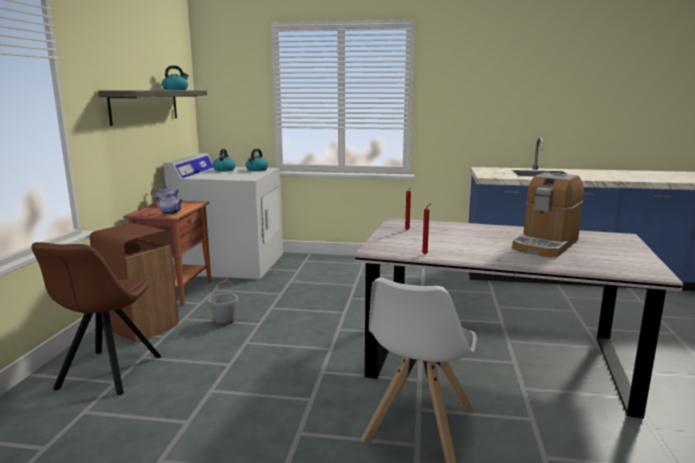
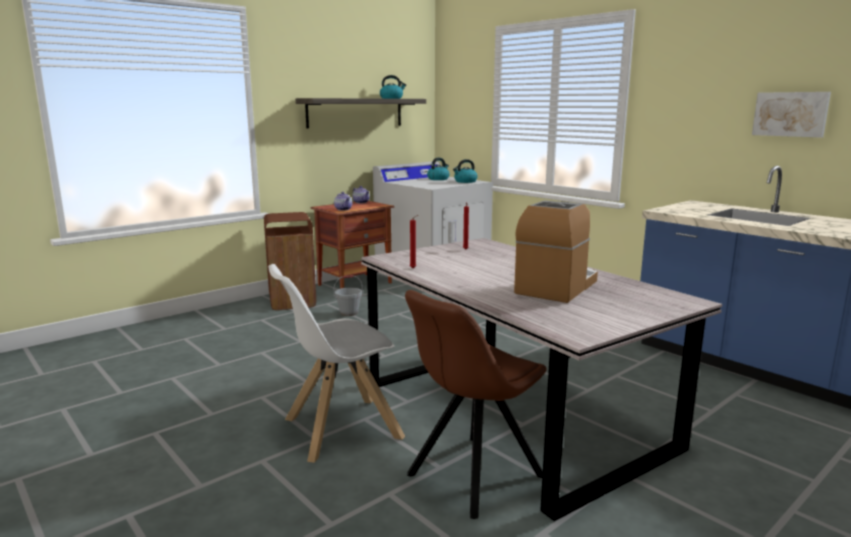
camera: 40 degrees right, 0 degrees up
brown chair [31,242,161,395] -> brown chair moved to [405,290,547,519]
coffee machine [512,172,584,257] -> coffee machine turned 135 degrees clockwise [514,200,598,303]
none -> picture [752,92,831,138]

